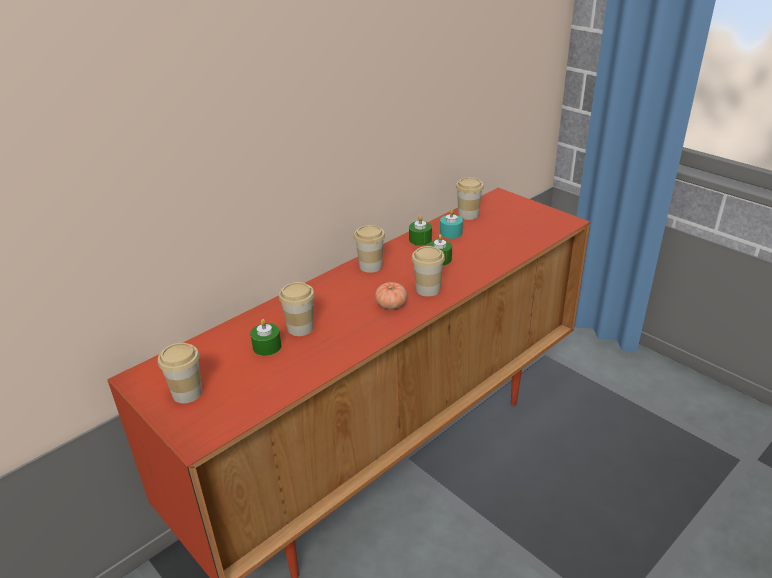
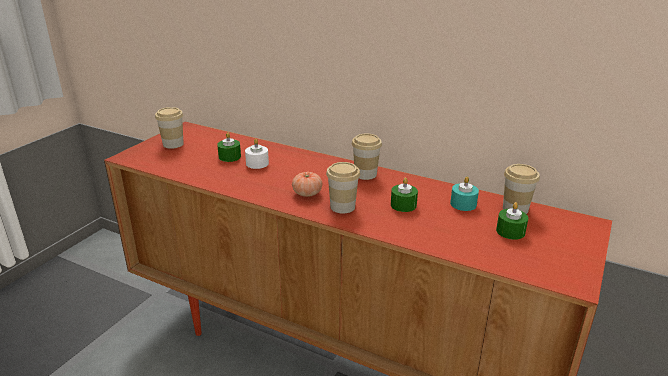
camera: 70 degrees right, 5 degrees down
cup [279,282,315,336] -> white candle [245,139,269,169]
green candle [409,215,432,246] -> green candle moved to [496,202,528,240]

